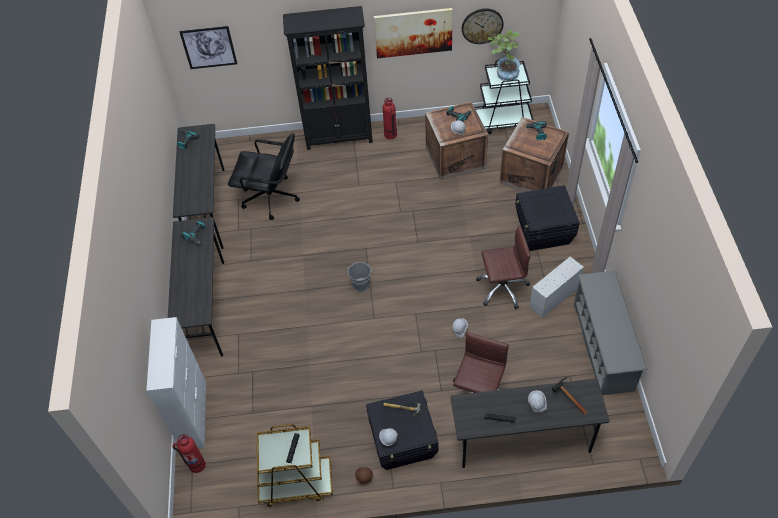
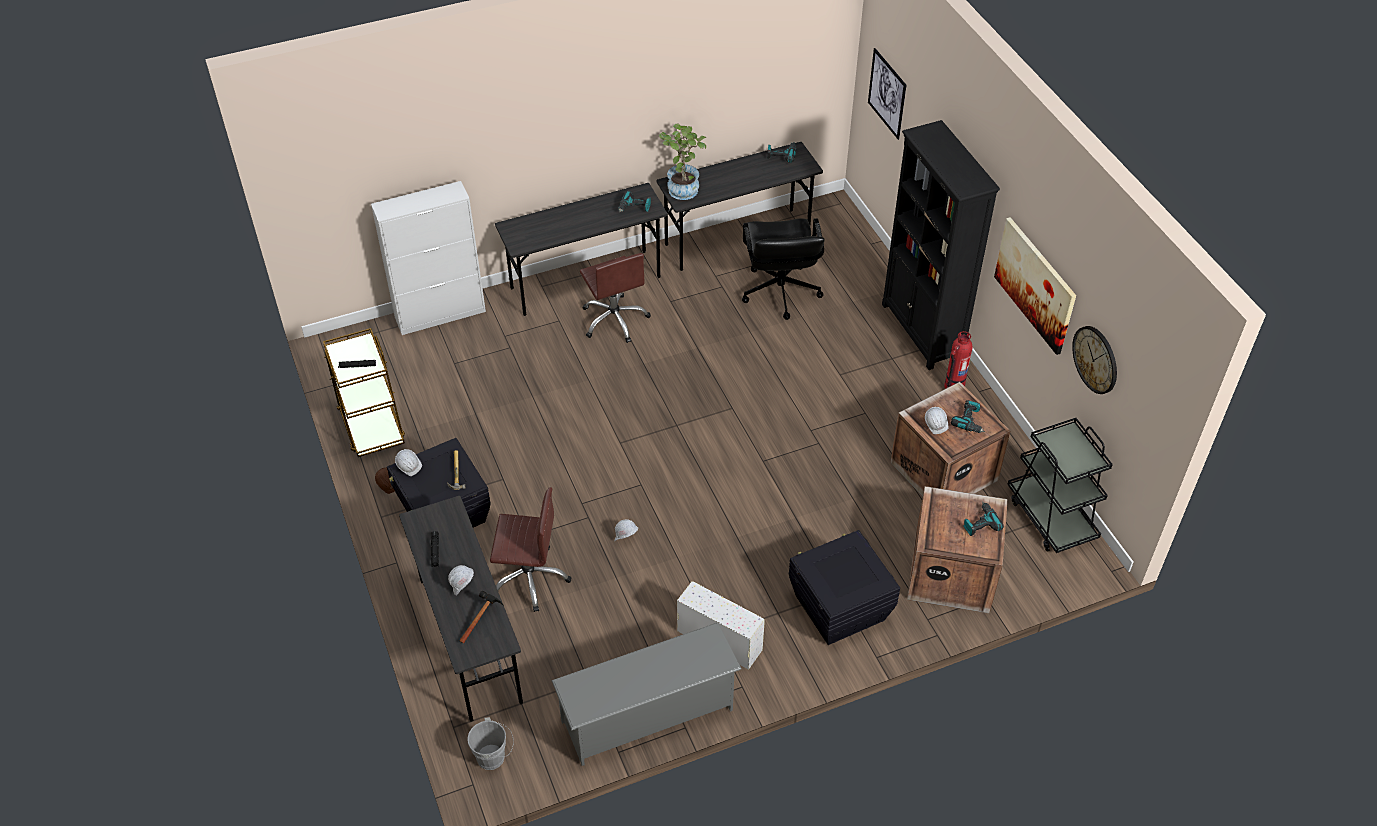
camera: 70 degrees right, 5 degrees down
fire extinguisher [172,434,206,473] -> none
grey bucket [347,262,372,292] -> grey bucket moved to [467,718,514,770]
brown office chair [476,225,531,309] -> brown office chair moved to [580,253,651,343]
potted plant [488,29,520,82] -> potted plant moved to [658,123,706,200]

